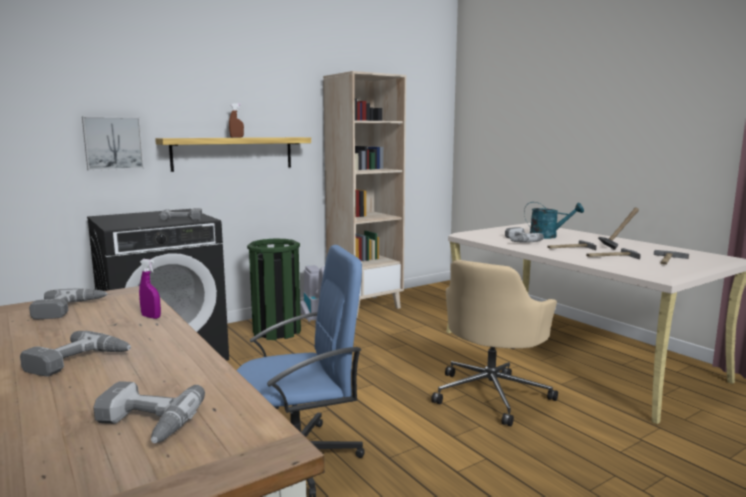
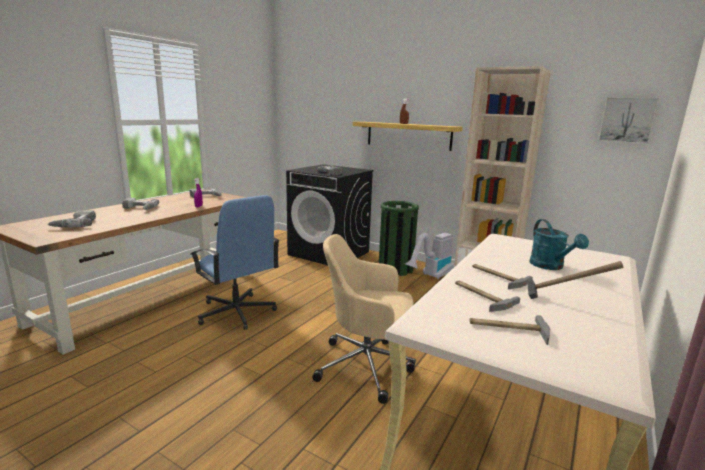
camera: 65 degrees right, 5 degrees up
picture [82,116,144,171] -> picture moved to [598,97,659,144]
power drill [505,227,544,243] -> none

